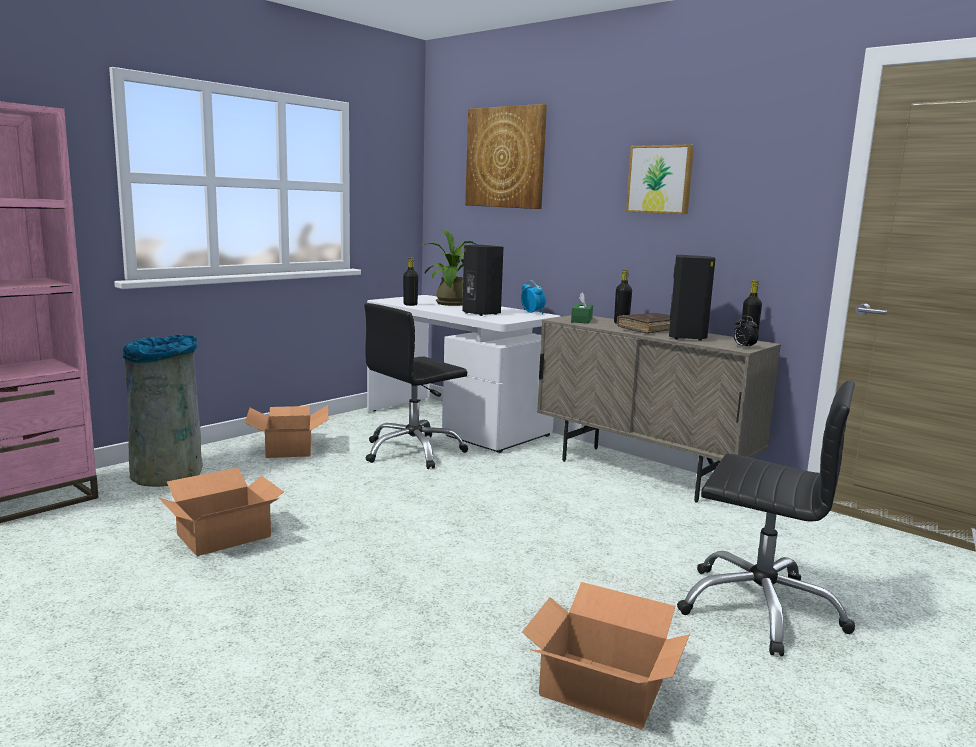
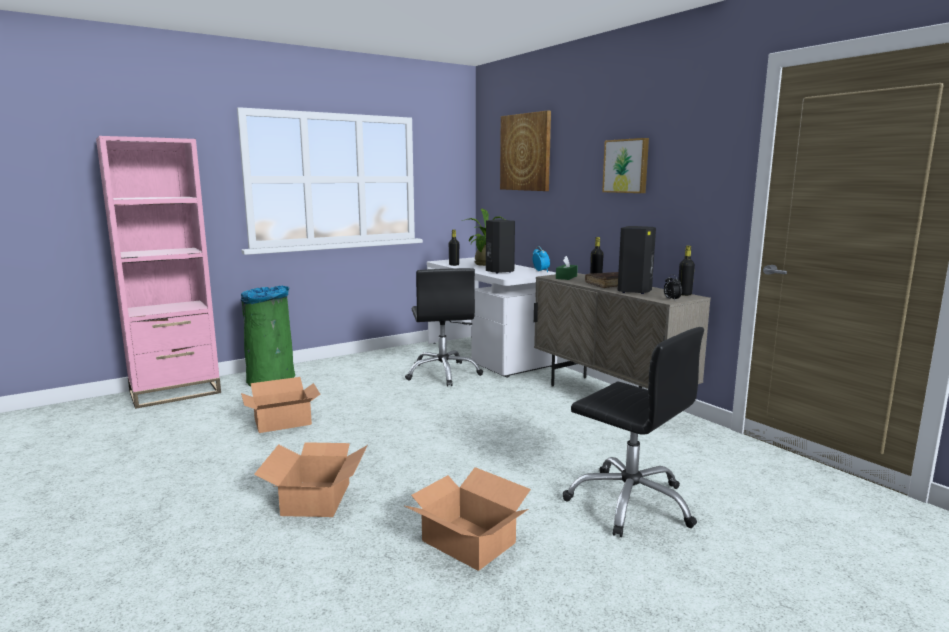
camera: 15 degrees right, 0 degrees up
grey trash can [122,335,203,487] -> green trash can [240,286,295,386]
cardboard box [245,405,329,458] -> cardboard box moved to [254,442,368,517]
black office chair [364,303,468,469] -> black office chair turned 75 degrees counterclockwise [405,268,483,386]

